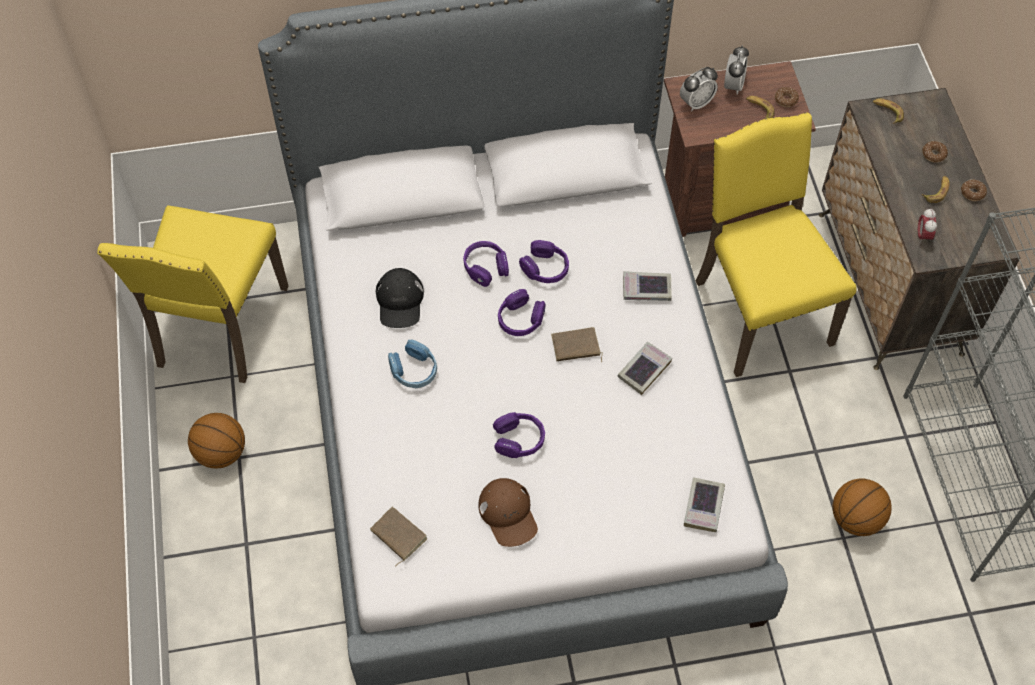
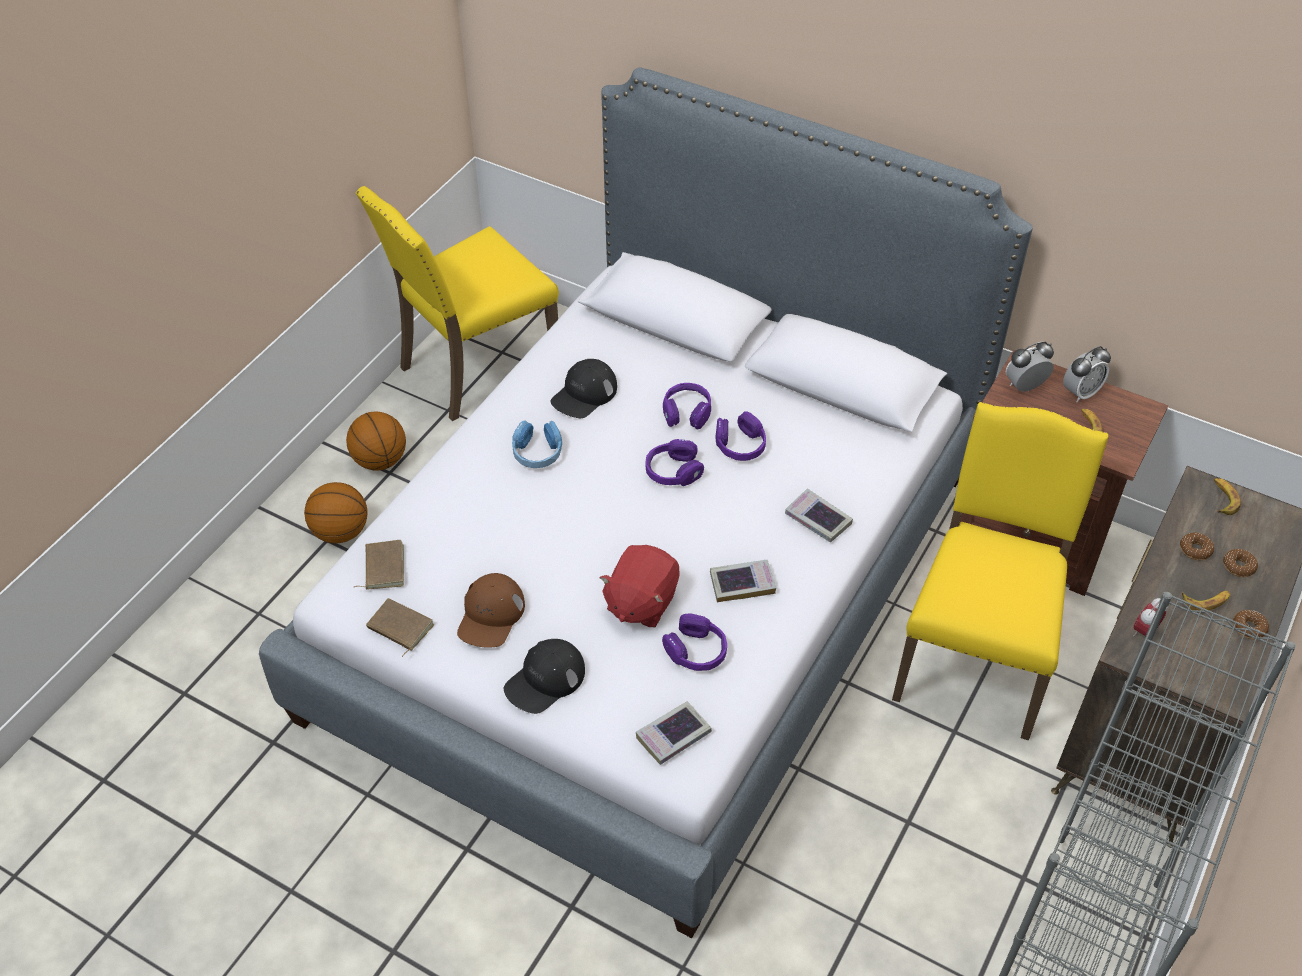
camera: 40 degrees right, 10 degrees down
purple headphones [493,412,545,458] -> purple headphones moved to [662,613,727,671]
brown book [551,327,603,362] -> brown book moved to [366,598,434,657]
alarm clock [680,67,718,111] -> alarm clock turned 150 degrees clockwise [1006,341,1054,392]
donut [775,87,799,107] -> donut moved to [1180,532,1214,560]
basketball [832,479,892,536] -> basketball moved to [304,482,368,543]
none -> black cap [504,639,585,714]
none -> red plush toy [599,545,680,627]

